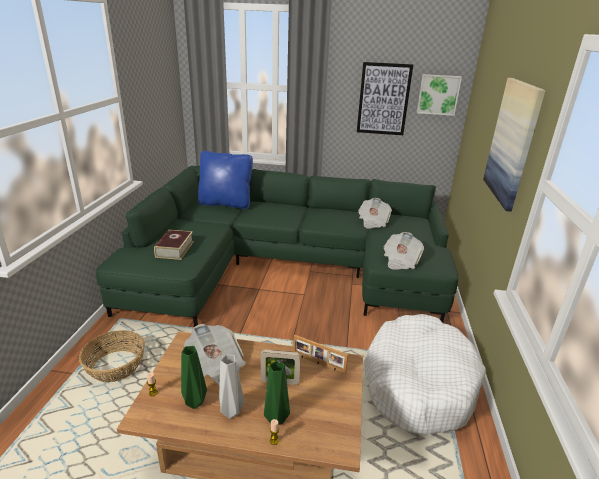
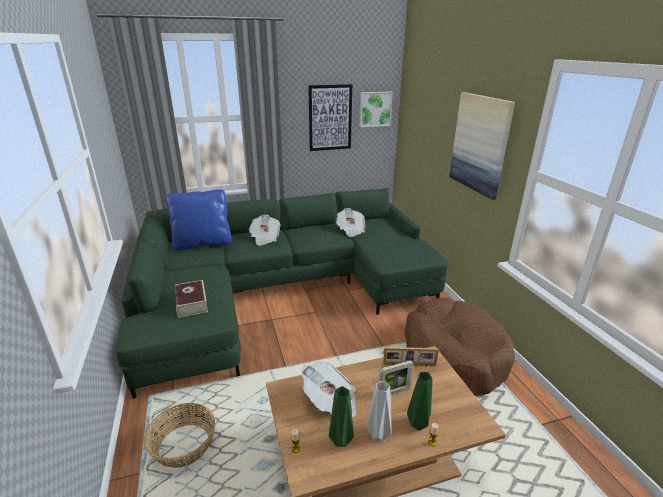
camera: 25 degrees left, 0 degrees up
white dog bed [364,314,486,435] -> brown dog bed [405,298,515,396]
newspaper [384,232,424,270] -> newspaper moved to [249,215,281,246]

